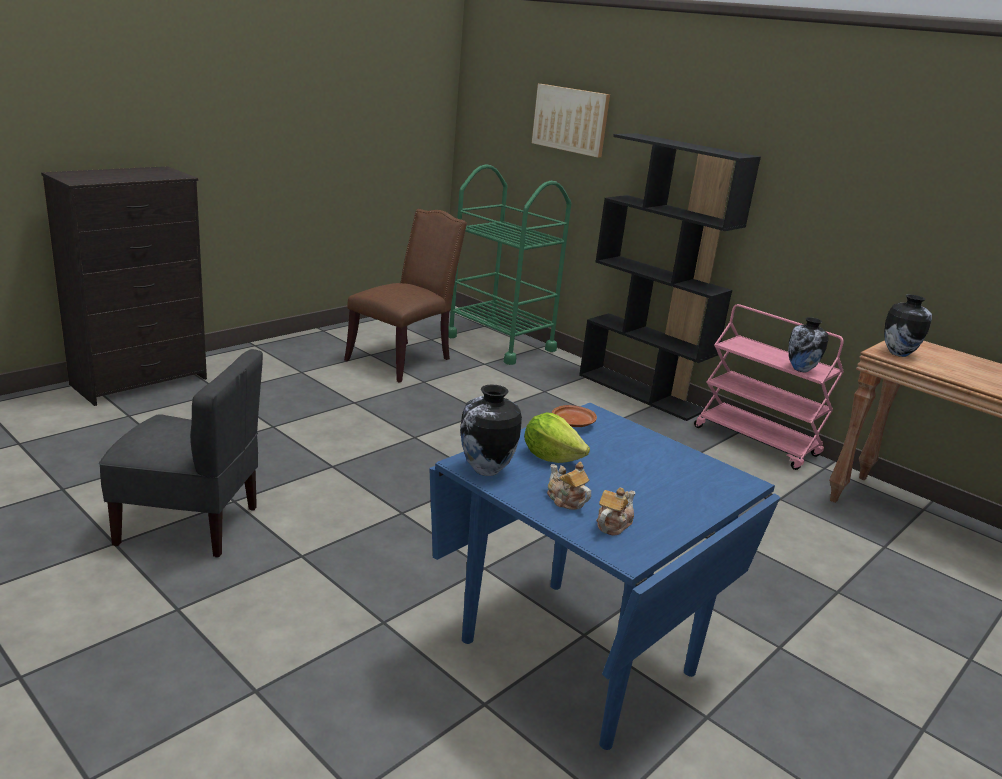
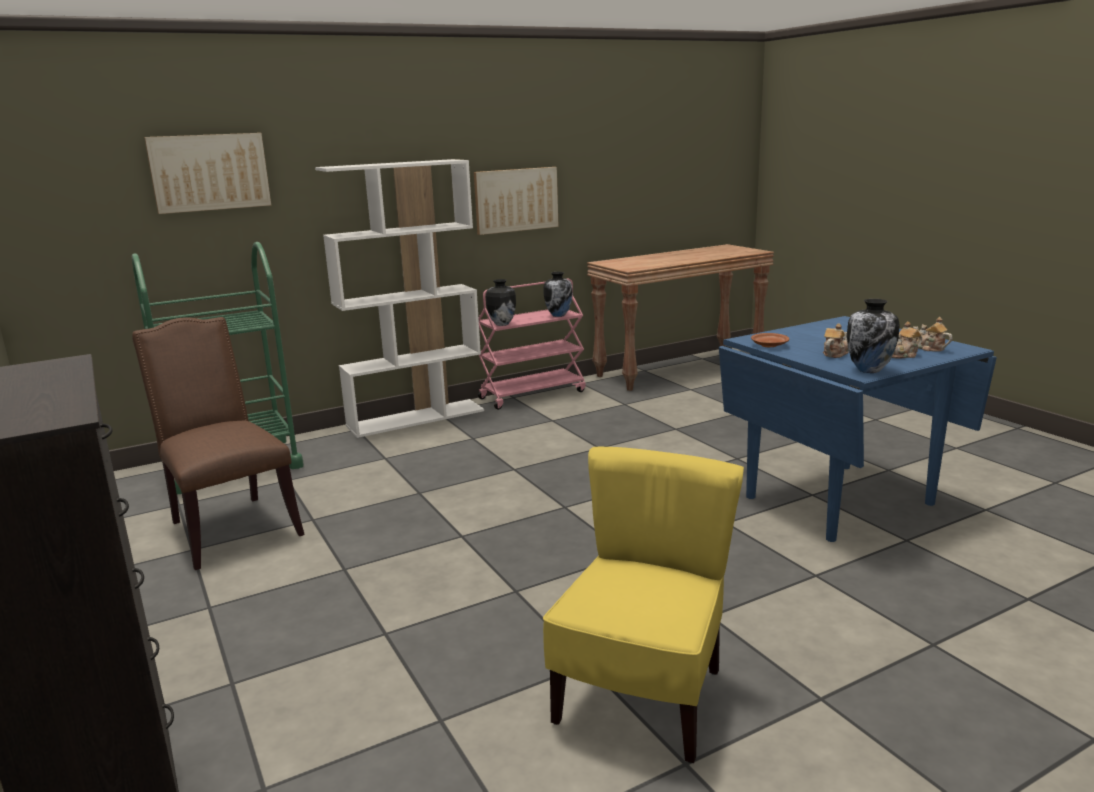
camera: 70 degrees left, 5 degrees down
grey chair [99,349,263,558] -> yellow chair [543,447,744,763]
lettuce [524,412,590,463] -> teapot [823,324,849,358]
black bookcase [579,133,761,421] -> white bookcase [315,159,484,438]
vase [884,294,932,357] -> vase moved to [486,279,516,326]
none -> picture [474,167,559,235]

